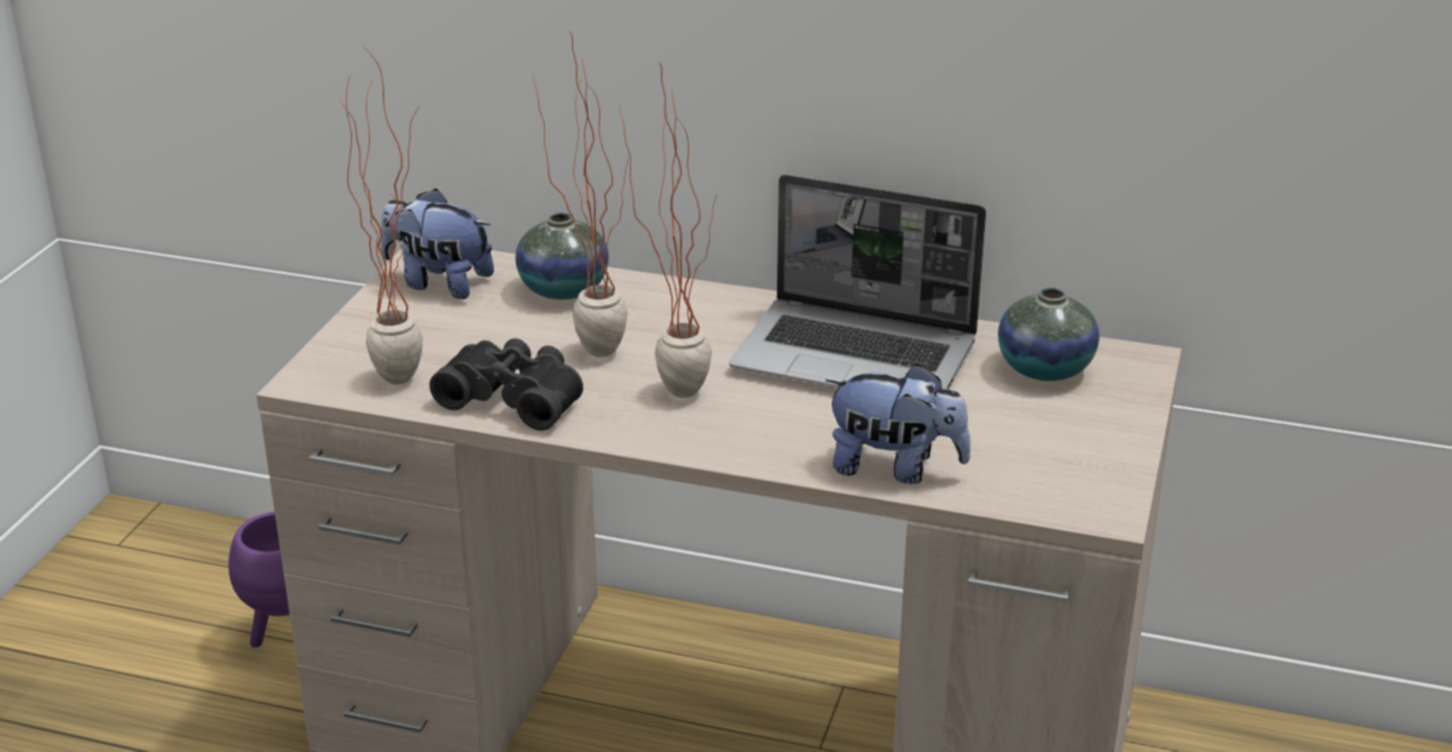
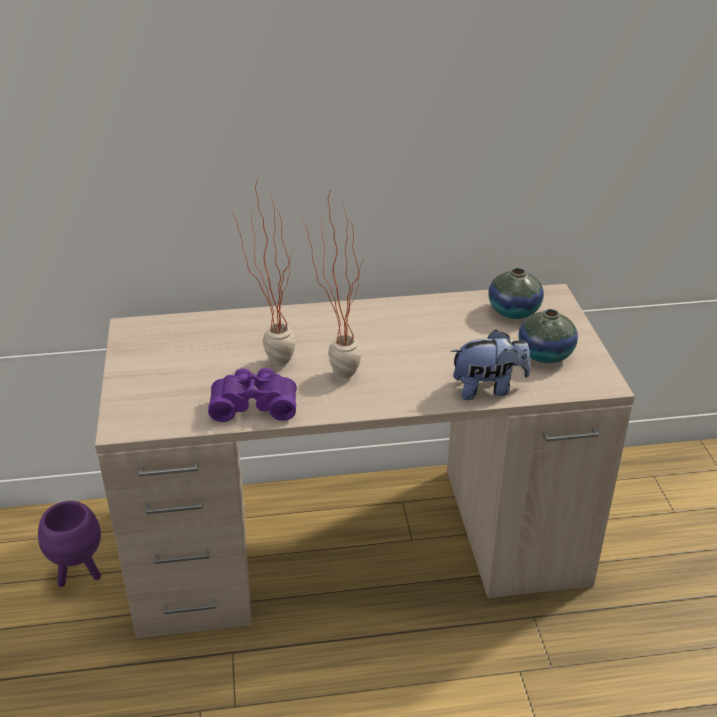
camera: 25 degrees left, 5 degrees up
potted plant [340,52,423,384] -> none
plush toy [381,188,494,299] -> none
black binoculars [429,338,583,431] -> purple binoculars [208,368,297,422]
vase [515,213,609,300] -> vase moved to [518,309,578,363]
laptop [729,174,986,390] -> none

